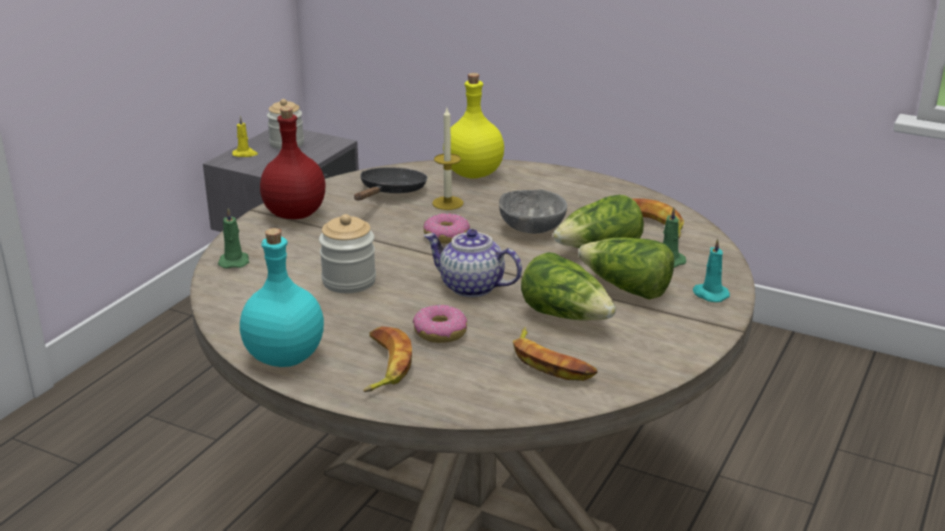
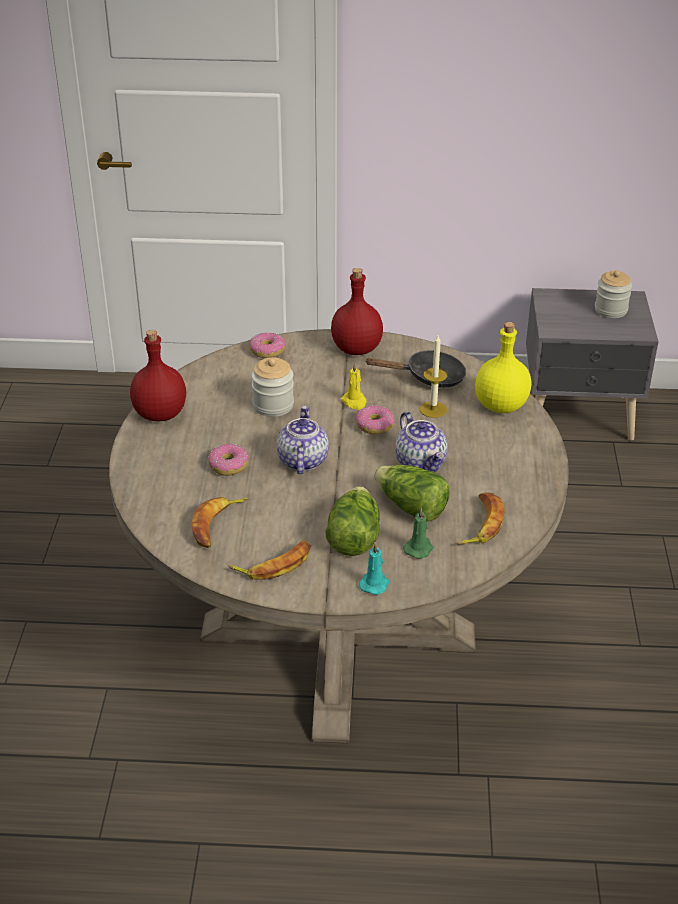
camera: 65 degrees right, 10 degrees up
green candle [218,208,249,269] -> donut [249,333,286,358]
yellow candle [232,116,258,157] -> yellow candle moved to [341,362,367,410]
turquoise bottle [240,228,324,367] -> red bottle [130,330,186,421]
banana [363,326,412,392] -> banana moved to [228,540,311,580]
grey bowl [499,189,567,234] -> teapot [395,411,448,472]
lettuce [521,252,616,320] -> none

